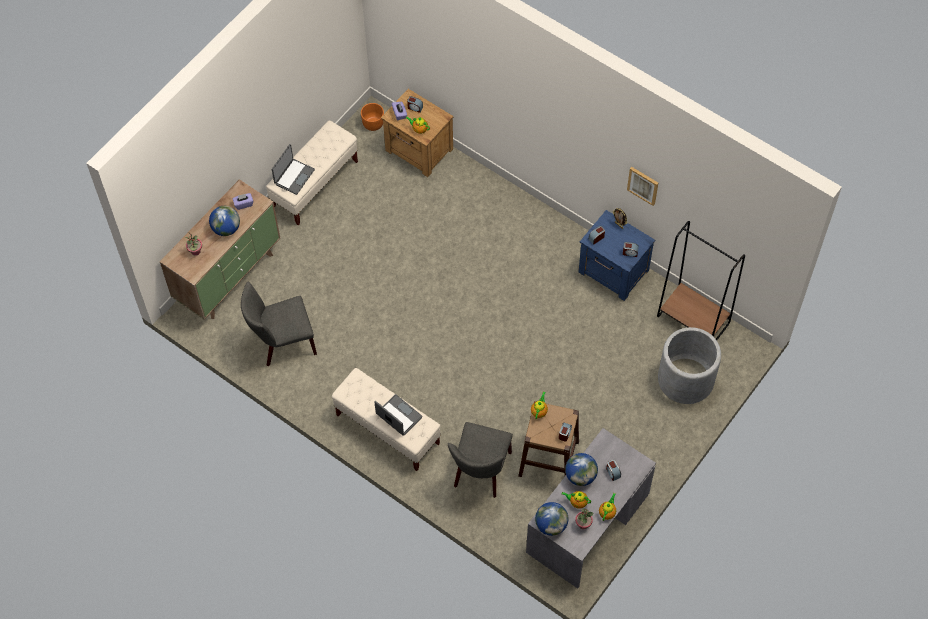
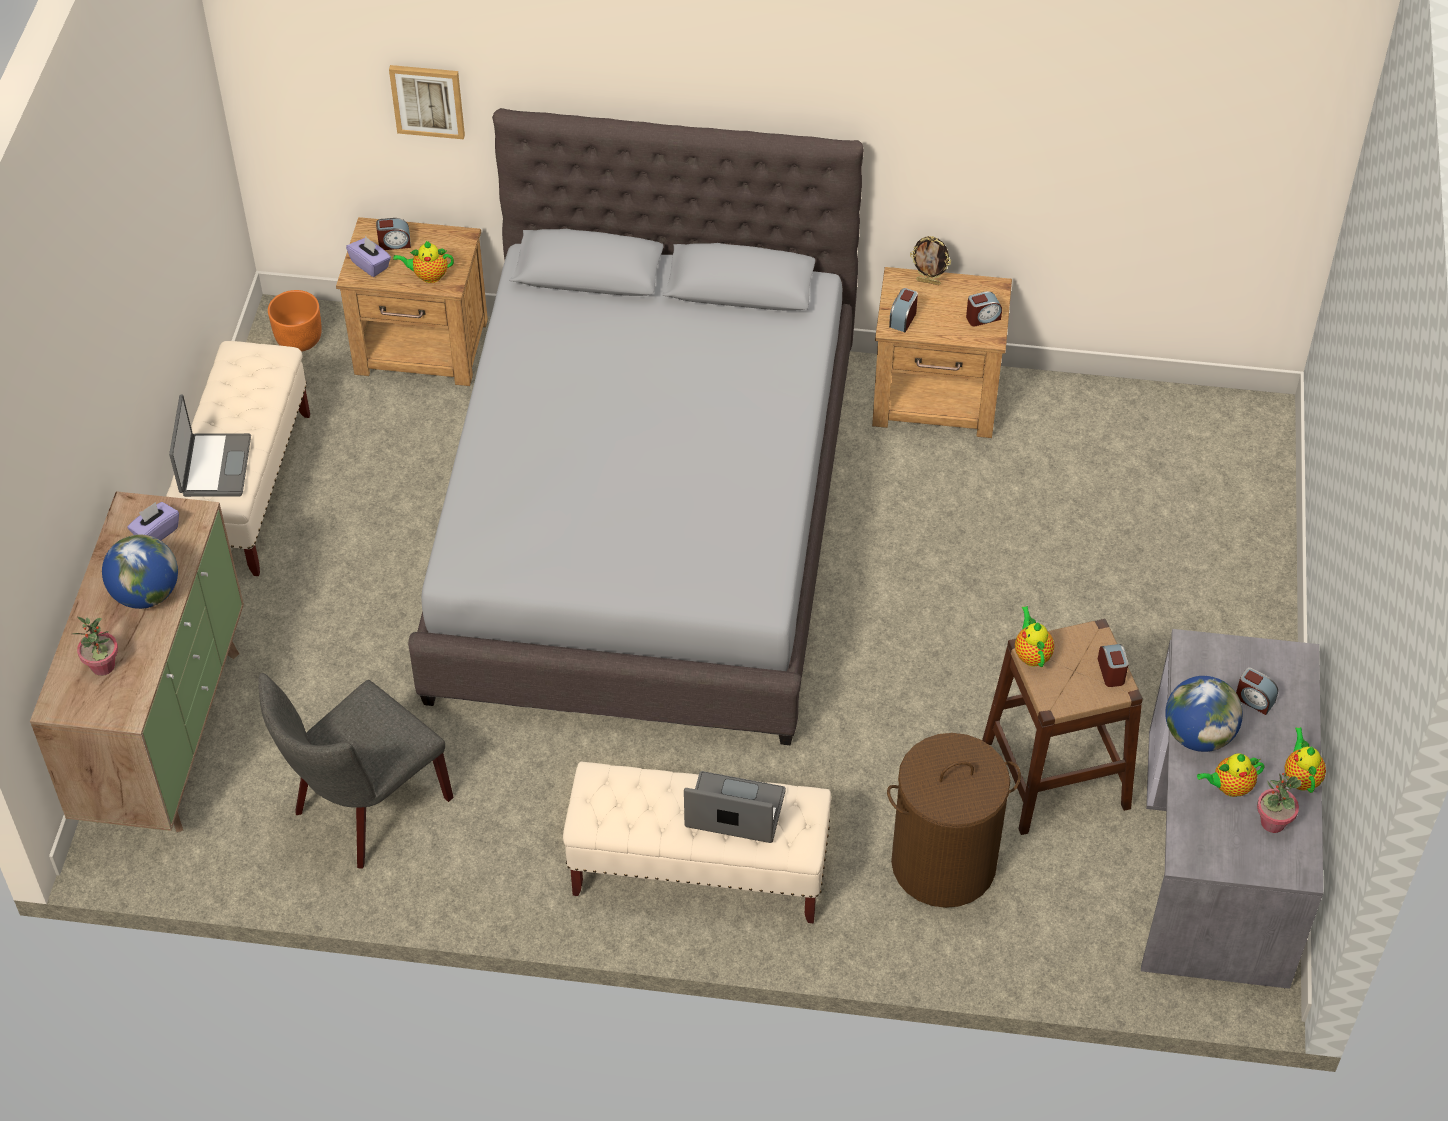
camera: 30 degrees left, 10 degrees down
grey chair [448,422,513,498] -> brown laundry basket [887,733,1021,908]
globe [535,502,569,536] -> none
blue nightstand [578,210,655,301] -> brown nightstand [872,267,1012,438]
picture [627,167,658,206] -> picture moved to [389,65,465,139]
clothes rack [657,221,745,340] -> none
grey planter [658,327,721,404] -> none
none -> grey bed [408,108,864,746]

